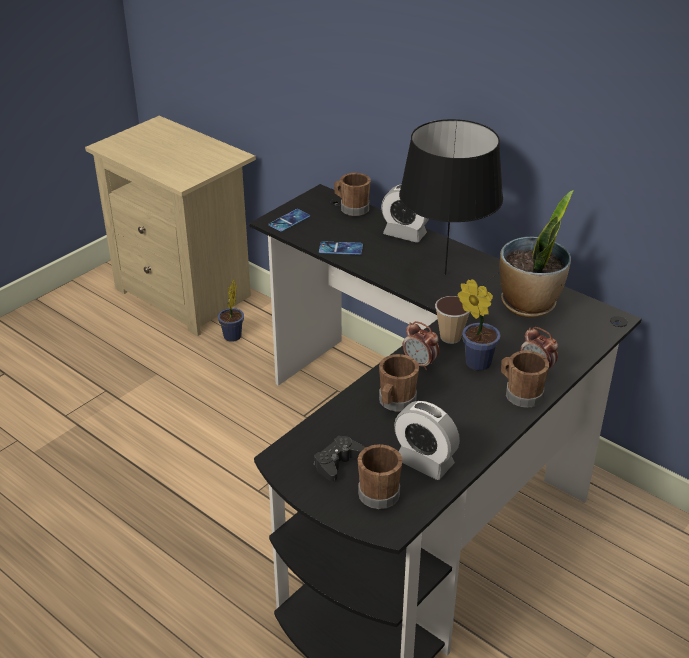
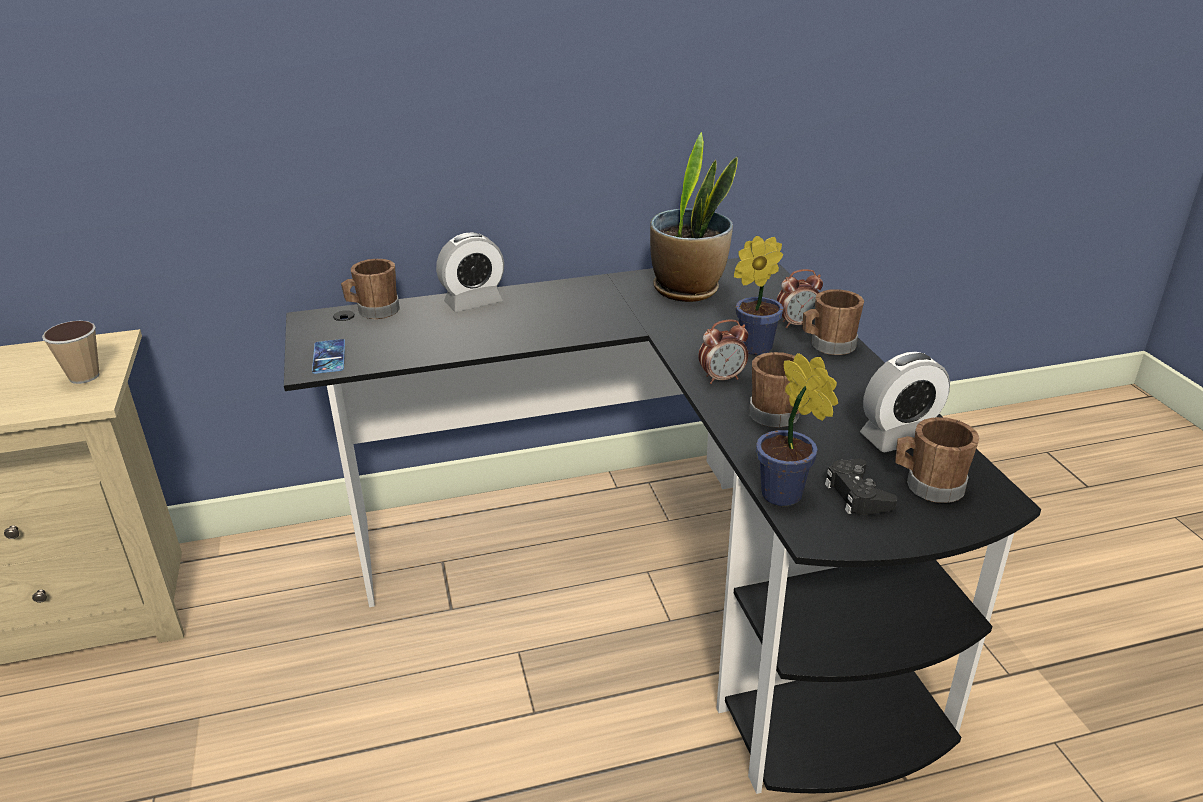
camera: 55 degrees left, 5 degrees down
potted plant [218,279,244,342] -> potted plant moved to [756,353,838,506]
phone [319,241,363,255] -> none
black table lamp [399,119,503,275] -> none
cup [435,296,470,344] -> cup moved to [42,321,99,384]

